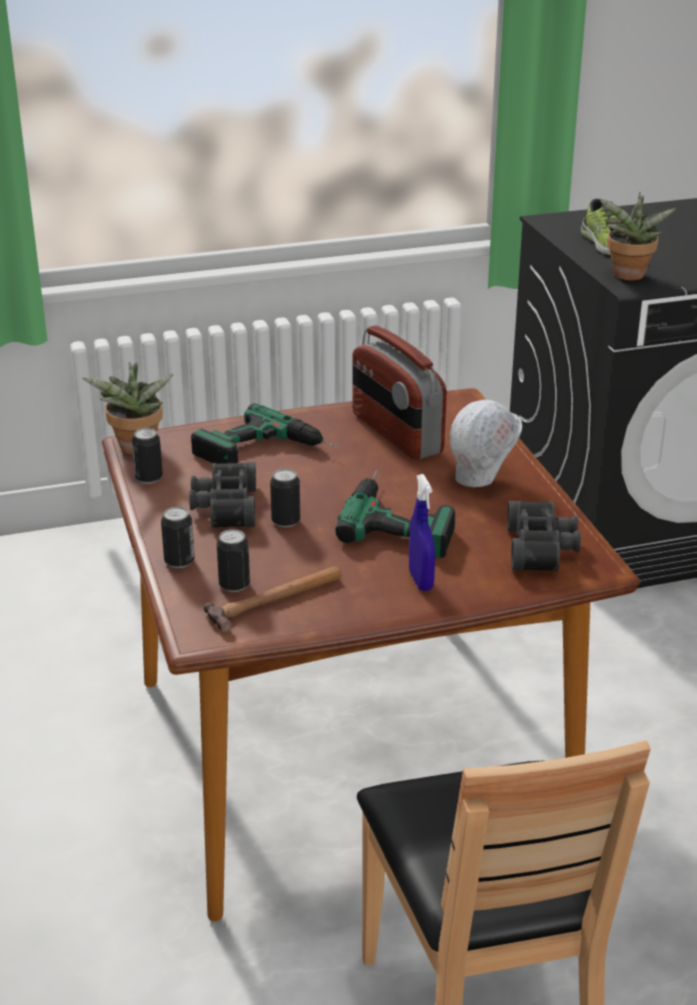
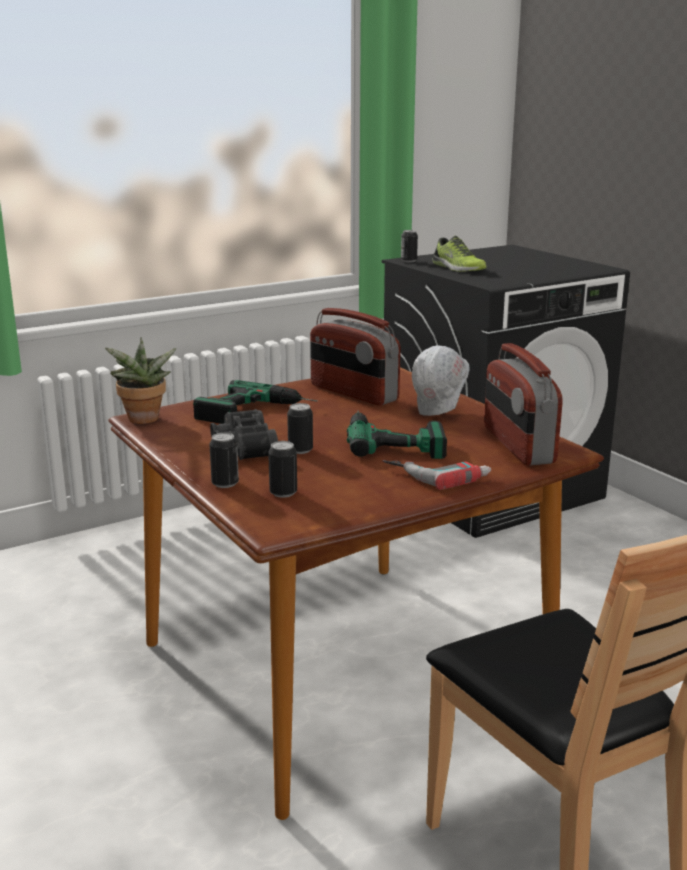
camera: 15 degrees left, 10 degrees down
can [132,428,163,484] -> can moved to [401,230,418,263]
hammer [204,566,342,633] -> none
blue spray bottle [409,474,435,591] -> power drill [383,460,491,490]
black binoculars [507,501,581,572] -> radio [484,343,563,466]
potted plant [599,192,676,280] -> none

